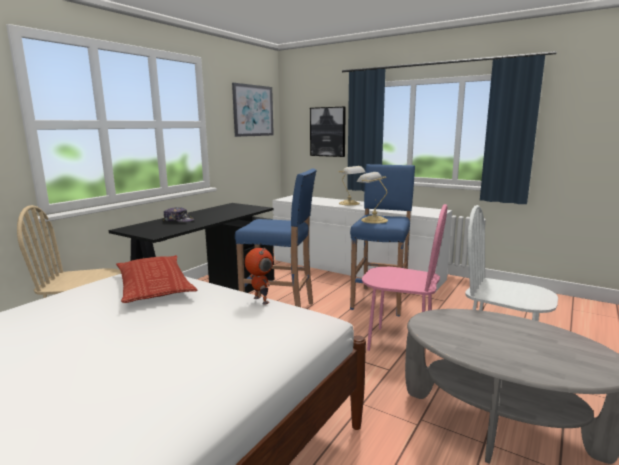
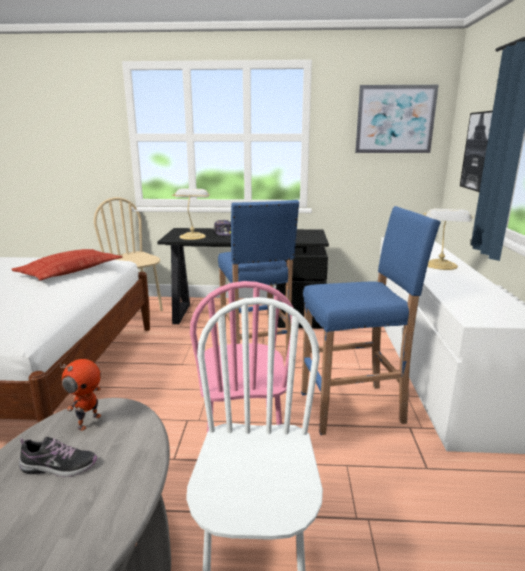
camera: 60 degrees right, 5 degrees up
toy robot [245,248,273,304] -> toy robot moved to [60,359,101,430]
table lamp [357,172,388,224] -> table lamp moved to [172,189,210,240]
none -> shoe [19,437,97,477]

